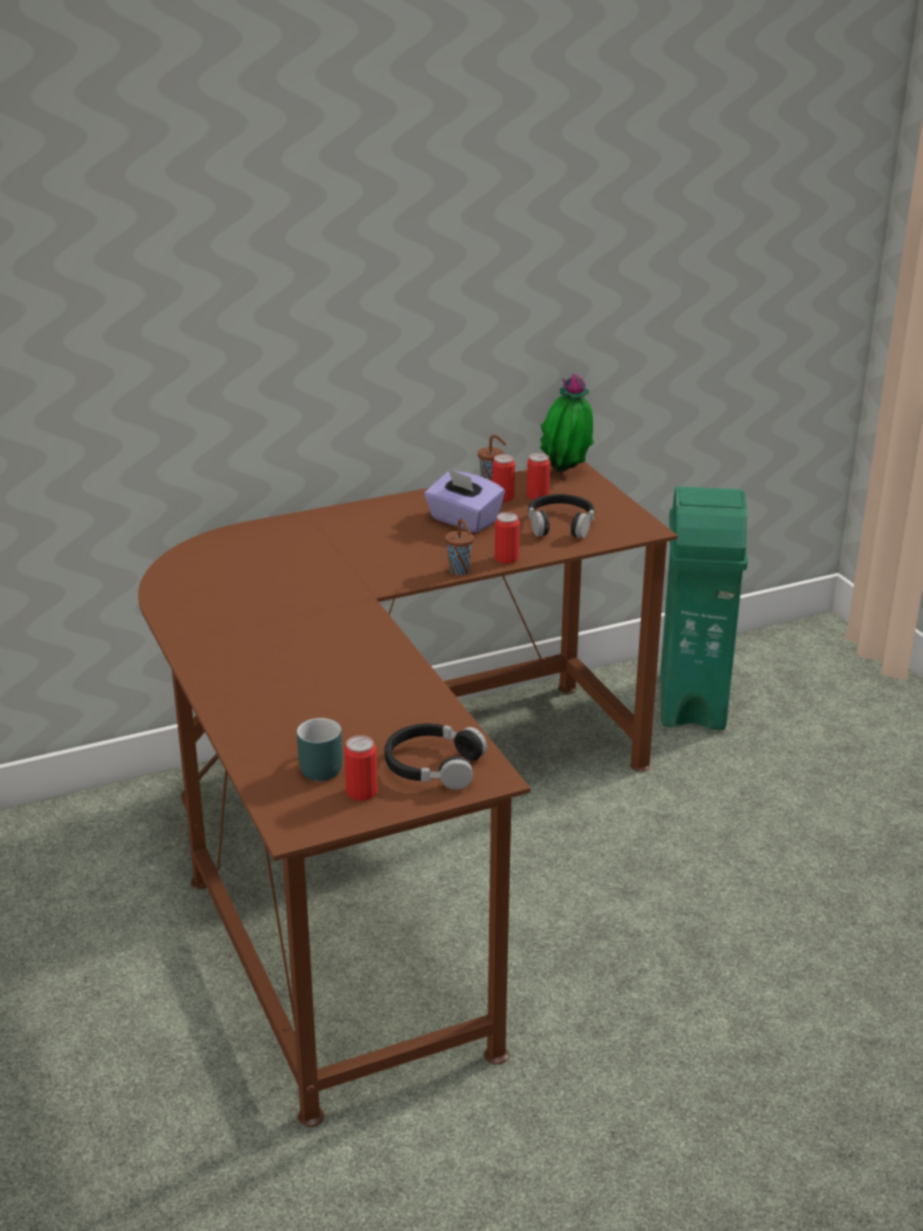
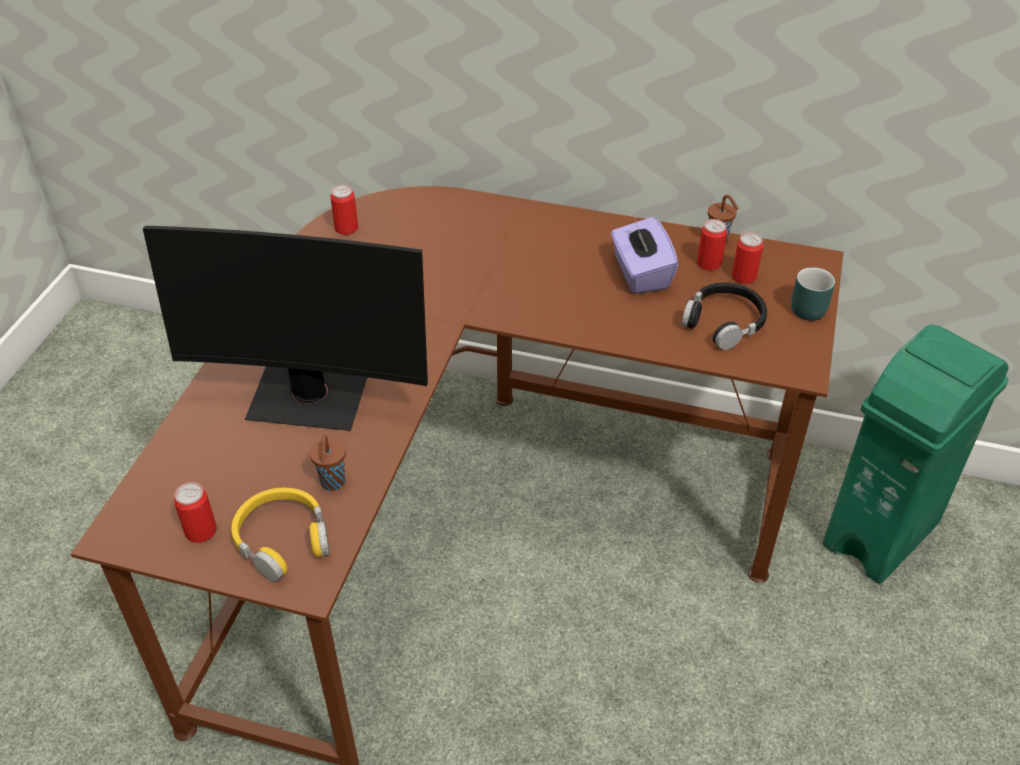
camera: 40 degrees right, 15 degrees up
turquoise mug [297,718,343,781] -> turquoise mug moved to [791,267,835,321]
black headphones [384,723,487,790] -> yellow headphones [231,488,330,582]
brown cup [445,519,474,575] -> brown cup moved to [310,435,346,491]
can [494,512,520,564] -> can moved to [330,185,358,235]
potted plant [540,373,594,472] -> none
none -> monitor [143,226,428,431]

